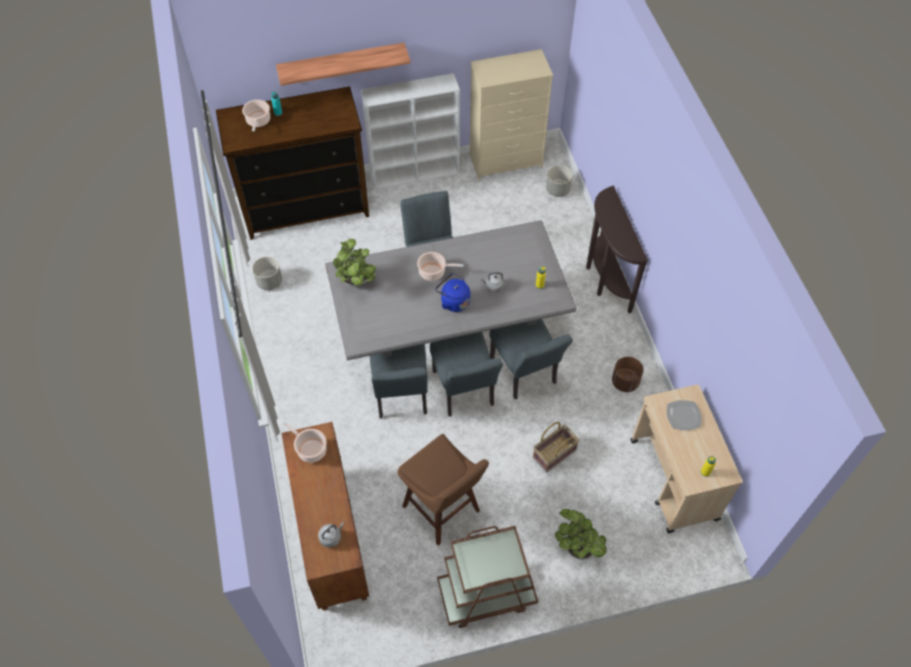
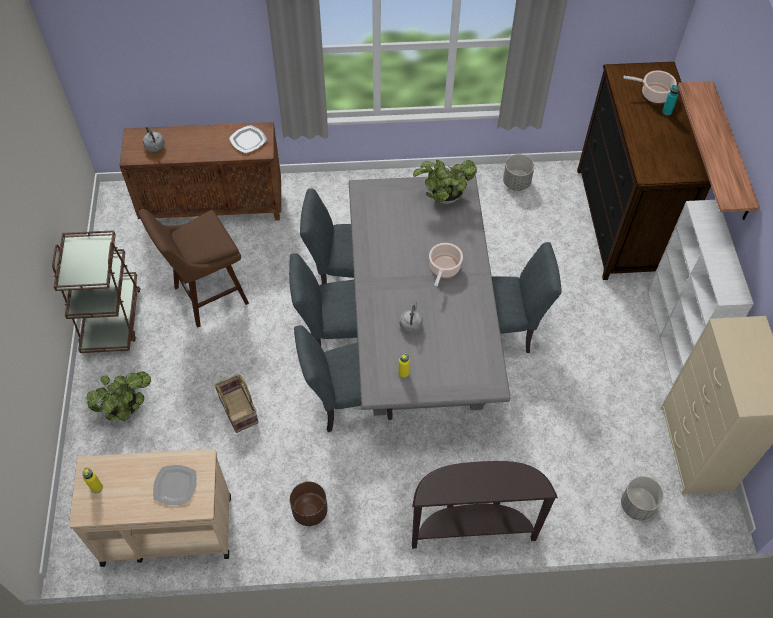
camera: 100 degrees right, 0 degrees up
cooking pot [282,422,327,463] -> plate [229,125,267,154]
blue kettle [435,273,470,312] -> none

